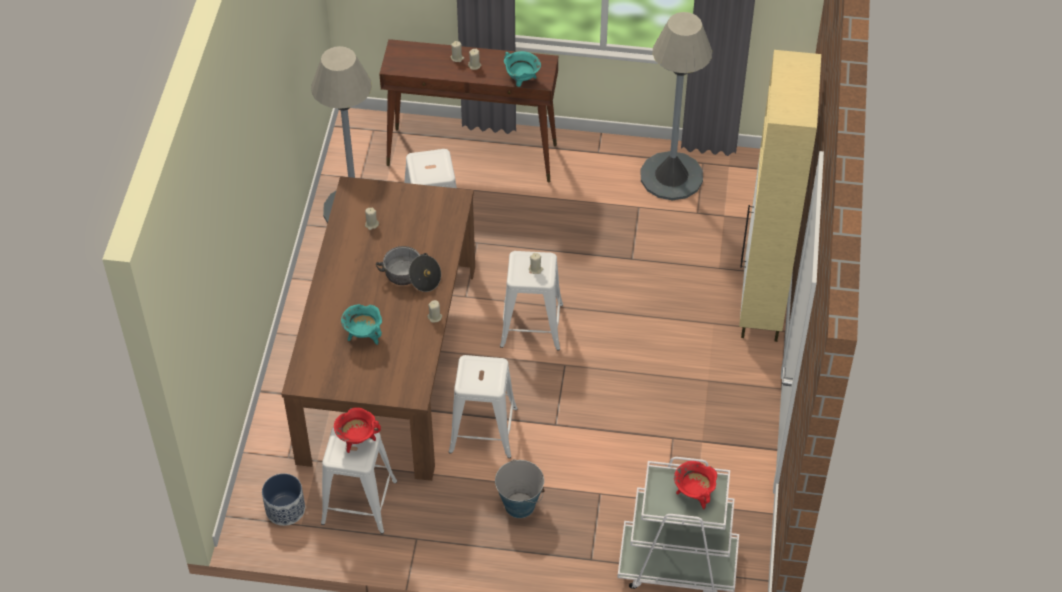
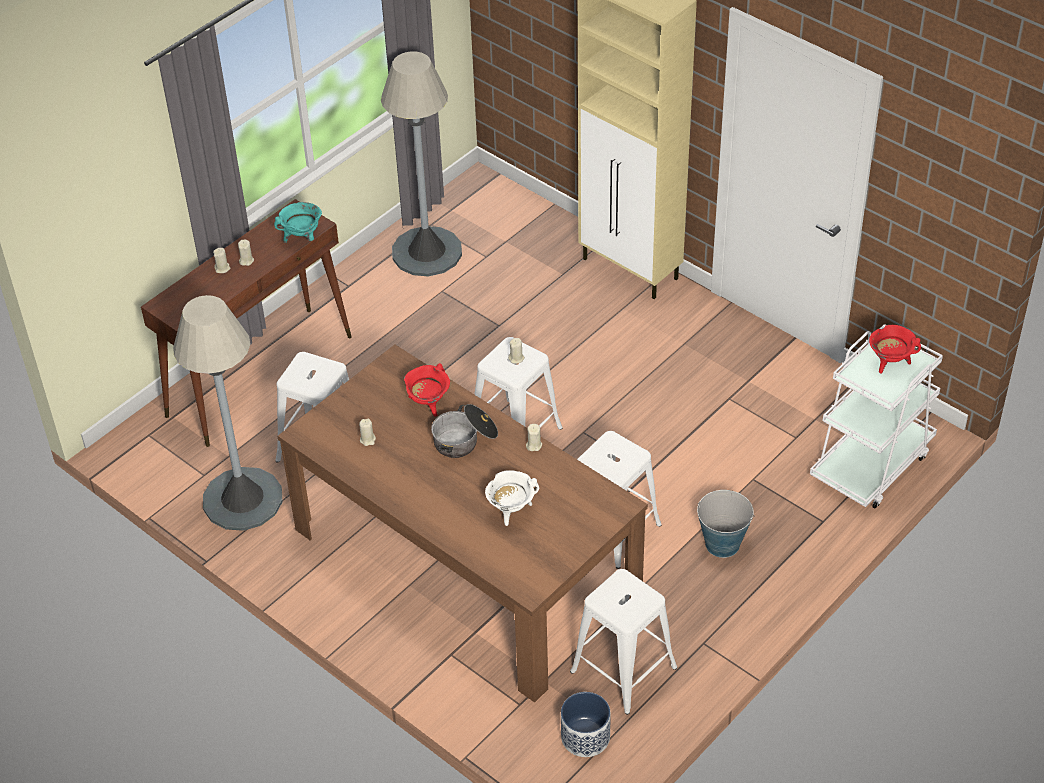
camera: 55 degrees left, 5 degrees down
red cooking pot [334,407,381,453] -> red cooking pot moved to [404,363,450,417]
turquoise cooking pot [341,304,382,345] -> white cooking pot [485,470,539,526]

